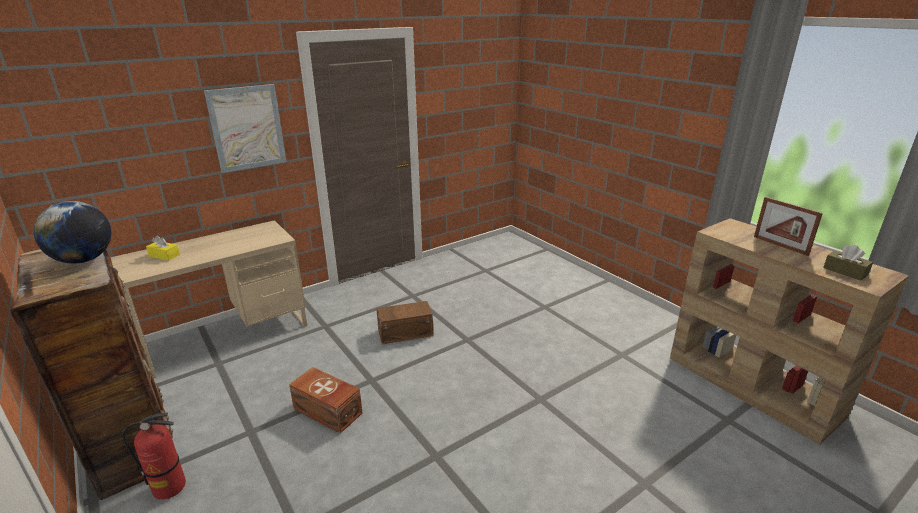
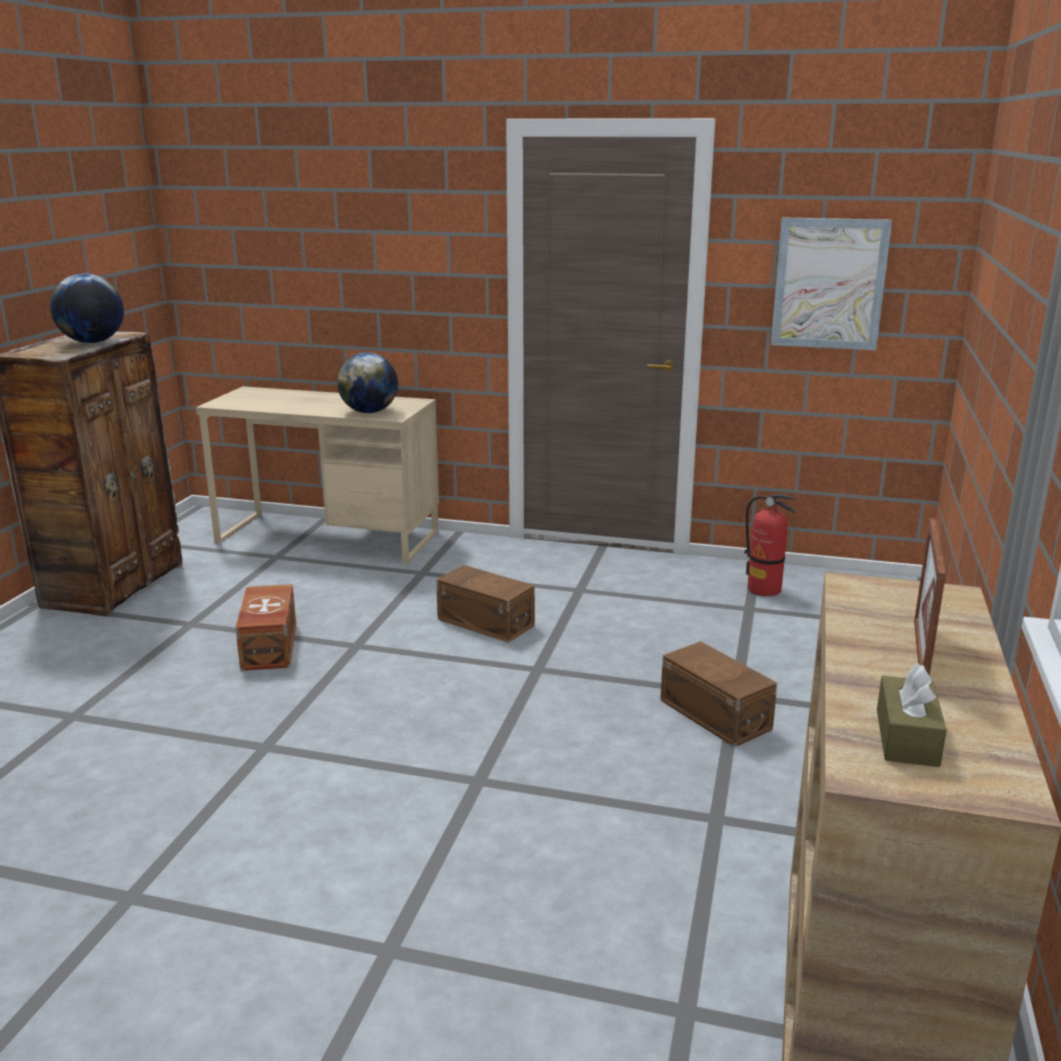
camera: 50 degrees right, 5 degrees down
fire extinguisher [122,413,186,500] -> fire extinguisher moved to [745,494,796,596]
yellow tissue box [146,235,180,261] -> none
picture [204,84,286,173] -> picture moved to [771,217,892,350]
none -> globe [337,352,398,413]
none -> brown storage box [660,641,777,747]

